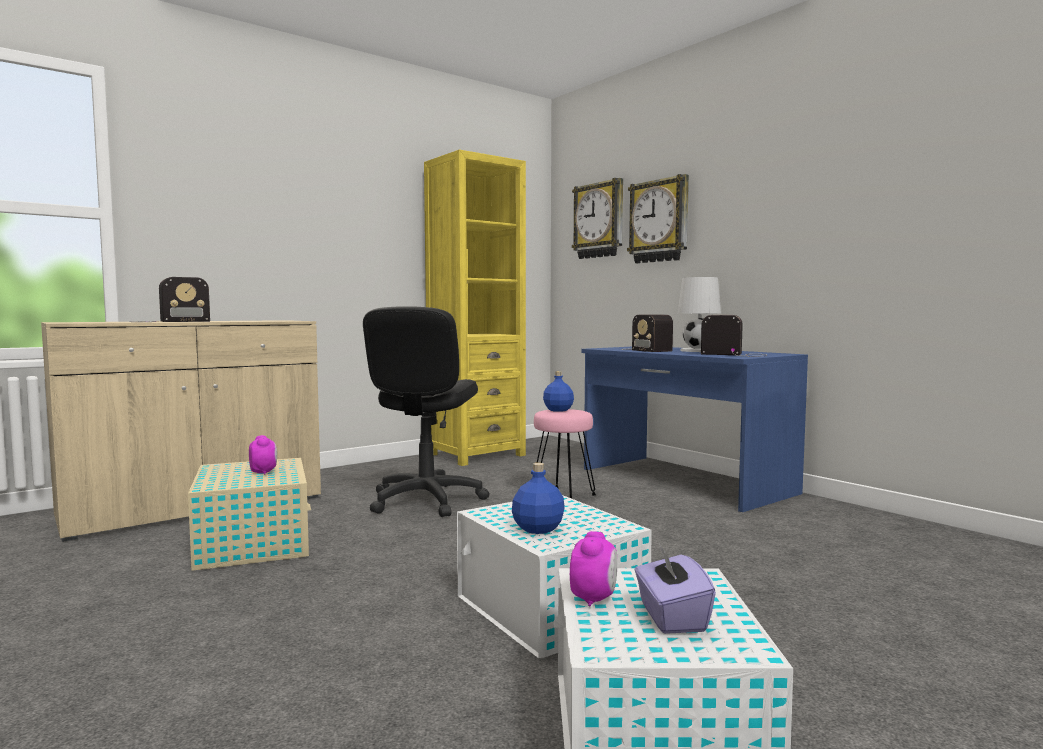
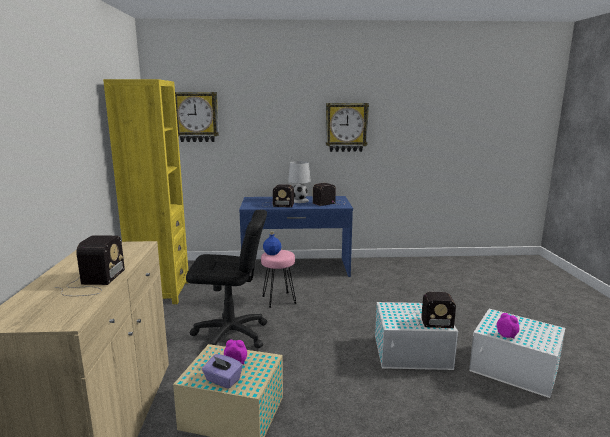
camera: 55 degrees left, 10 degrees up
black office chair [363,306,489,517] -> black office chair turned 45 degrees counterclockwise [186,209,267,348]
blue bottle [512,463,565,534] -> radio [403,292,456,328]
wall clock [627,174,689,263] -> wall clock moved to [326,103,369,152]
purple tissue box [635,546,716,634] -> purple tissue box moved to [202,354,243,389]

